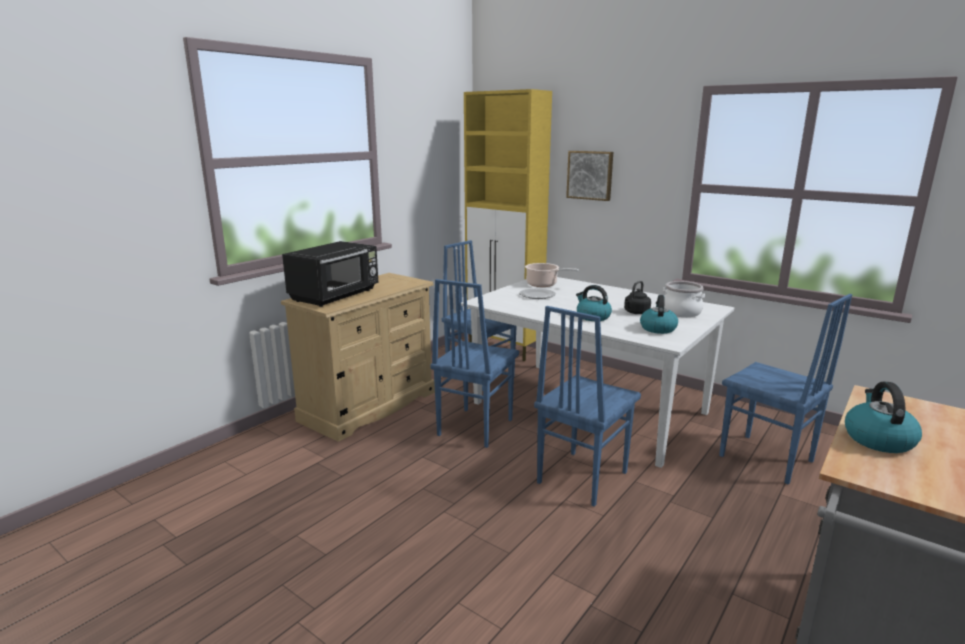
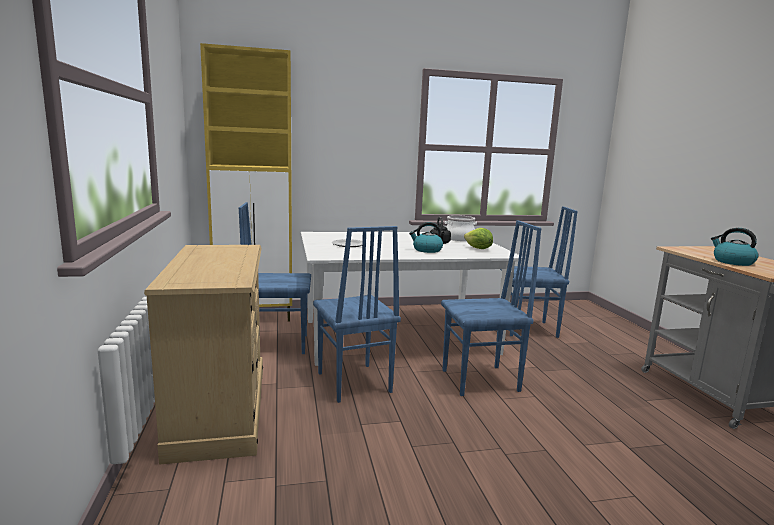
camera: 50 degrees left, 5 degrees down
black microwave [282,241,378,307] -> none
cooking pot [525,263,579,287] -> none
blue chair [534,306,641,507] -> blue chair turned 90 degrees counterclockwise [441,220,541,396]
picture [566,151,613,201] -> none
kettle [640,295,678,334] -> lettuce [464,228,493,249]

